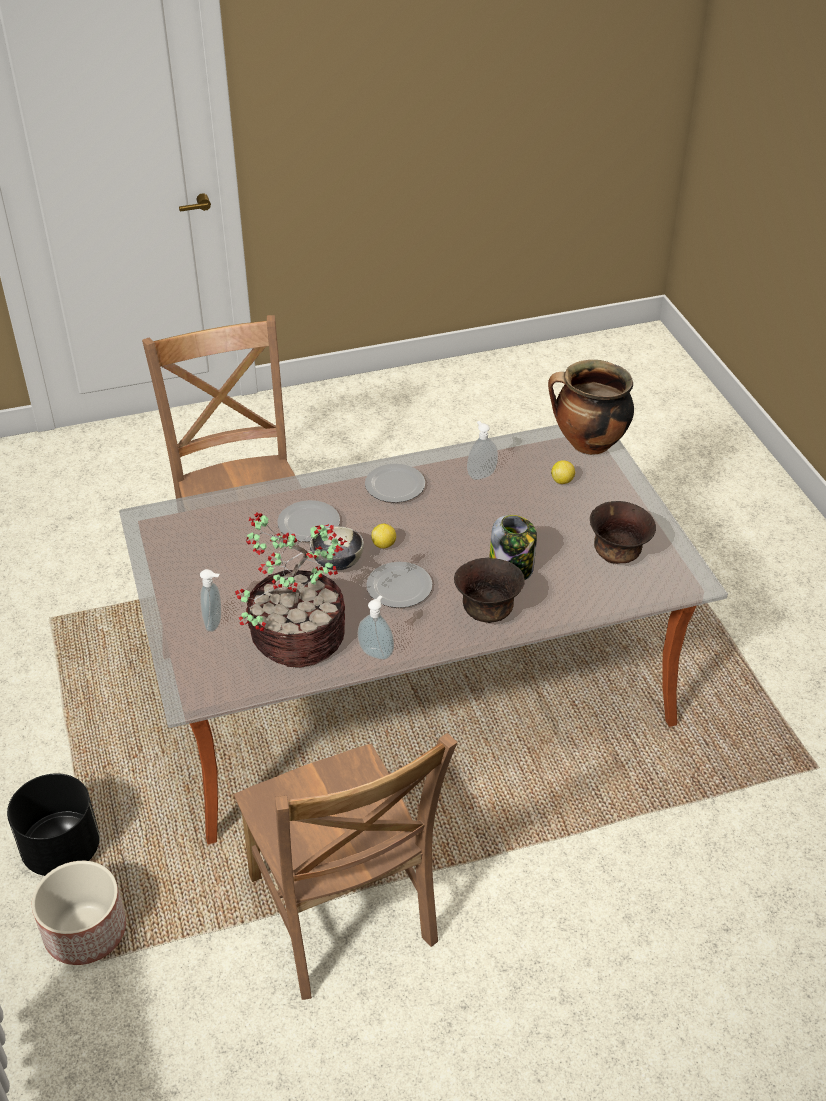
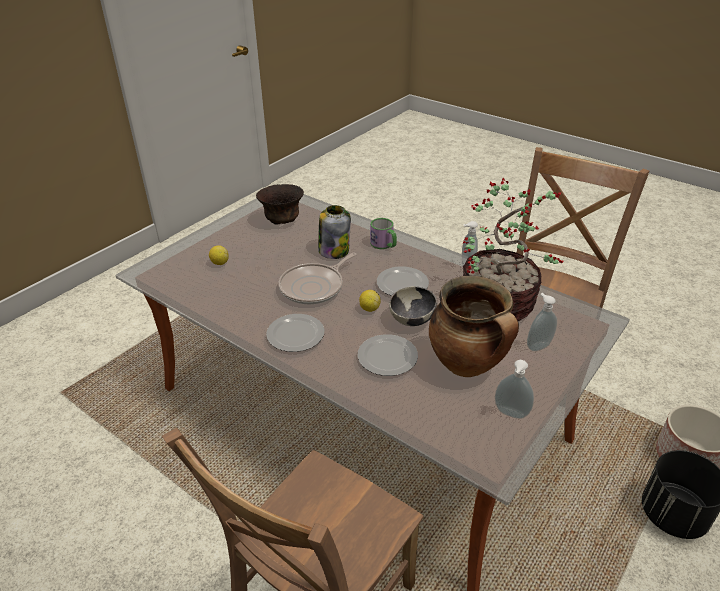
camera: 125 degrees left, 5 degrees down
brown bowl [454,558,525,623] -> mug [370,218,397,249]
soap dispenser [467,421,498,480] -> soap dispenser moved to [495,360,534,419]
cooking pot [548,360,634,455] -> cooking pot moved to [429,276,519,377]
none -> frying pan [279,252,356,305]

